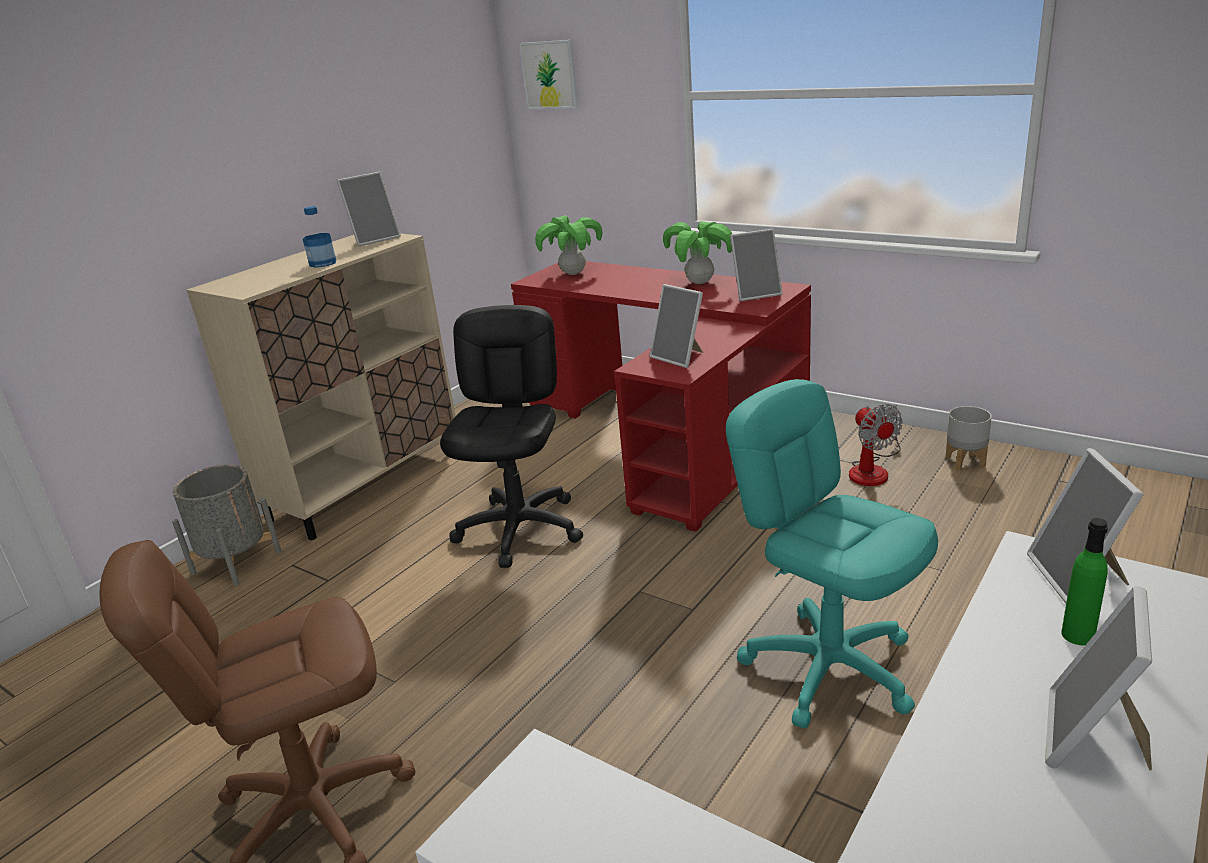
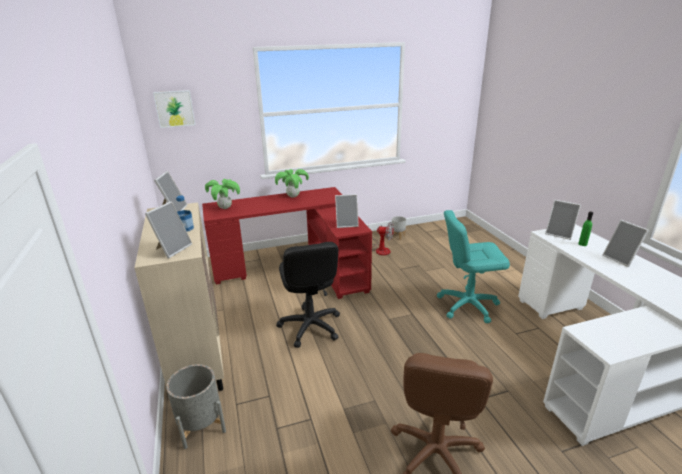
camera: 55 degrees left, 0 degrees up
black office chair [440,305,583,568] -> black office chair turned 150 degrees counterclockwise [276,242,340,348]
picture frame [730,228,783,301] -> picture frame moved to [145,201,192,258]

